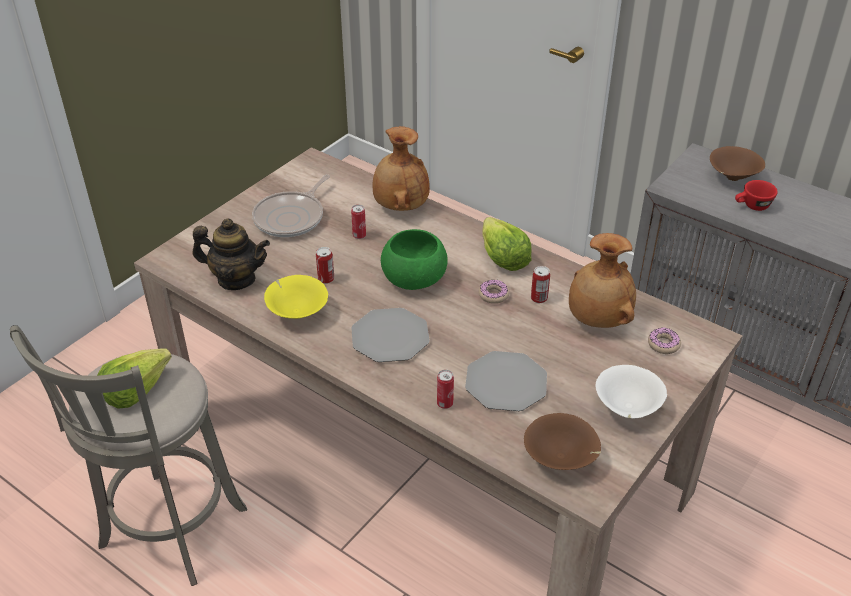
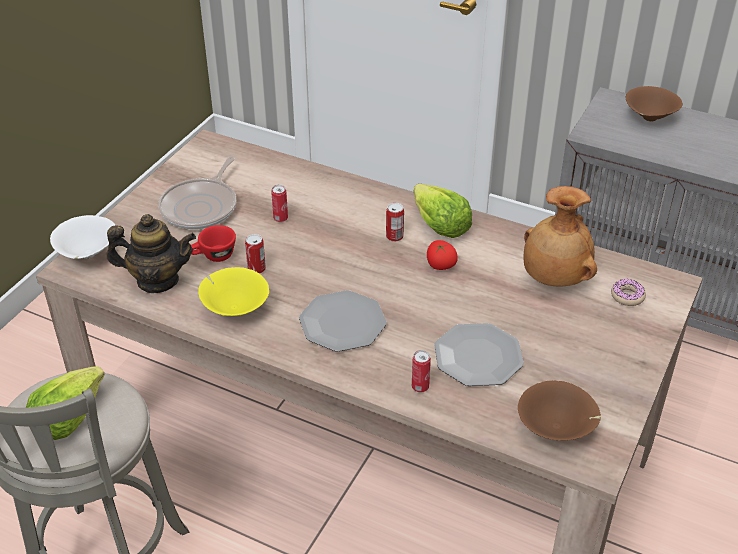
camera: 10 degrees left, 0 degrees up
brown vase [373,126,430,211] -> none
green bowl [381,229,448,290] -> none
donut [479,279,510,304] -> tomato [427,240,458,270]
can [531,266,550,303] -> can moved to [386,203,404,242]
white bowl [595,365,667,419] -> white bowl moved to [50,215,115,259]
red cup [735,180,778,211] -> red cup moved to [191,225,236,262]

